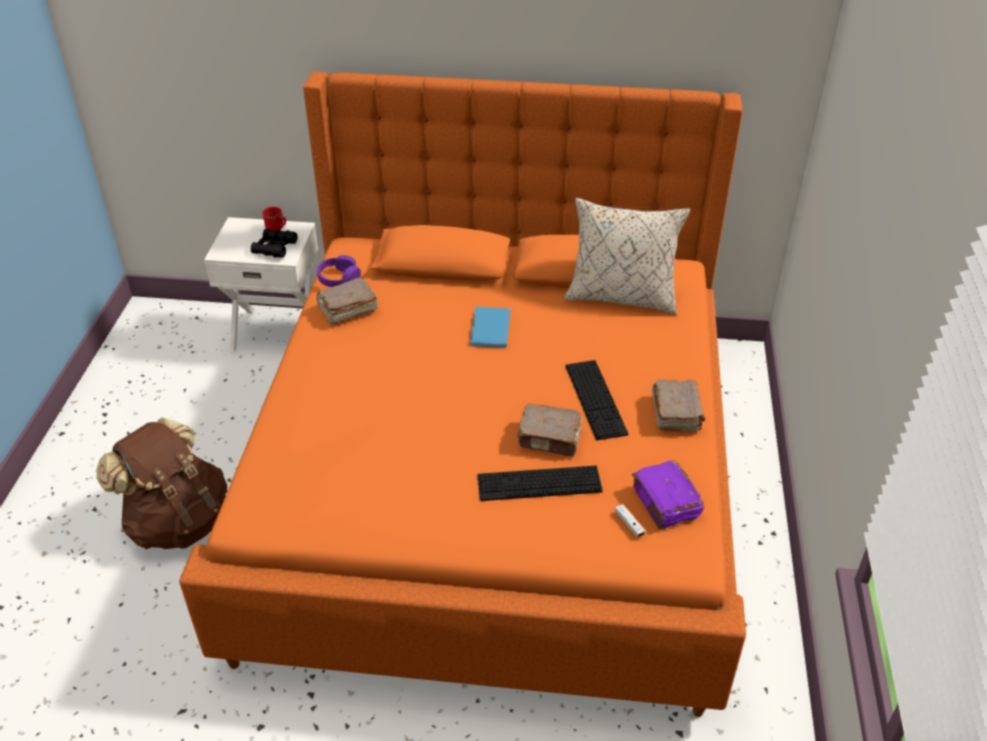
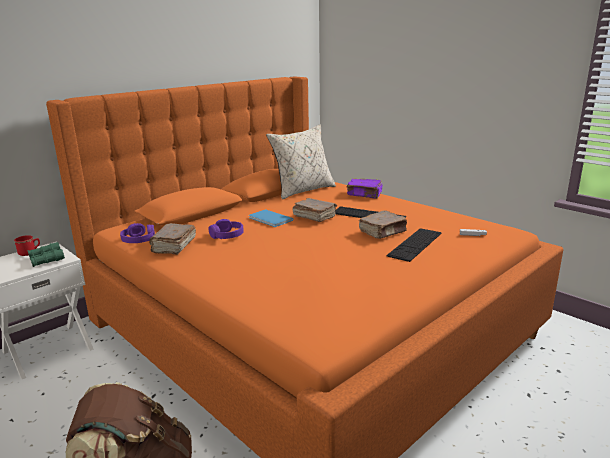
camera: 50 degrees left, 20 degrees down
black binoculars [251,229,298,258] -> green binoculars [27,242,65,267]
purple book [632,460,704,529] -> purple book moved to [347,178,383,199]
brown book [651,379,705,432] -> brown book moved to [292,198,337,222]
none -> purple headphones [209,219,244,239]

